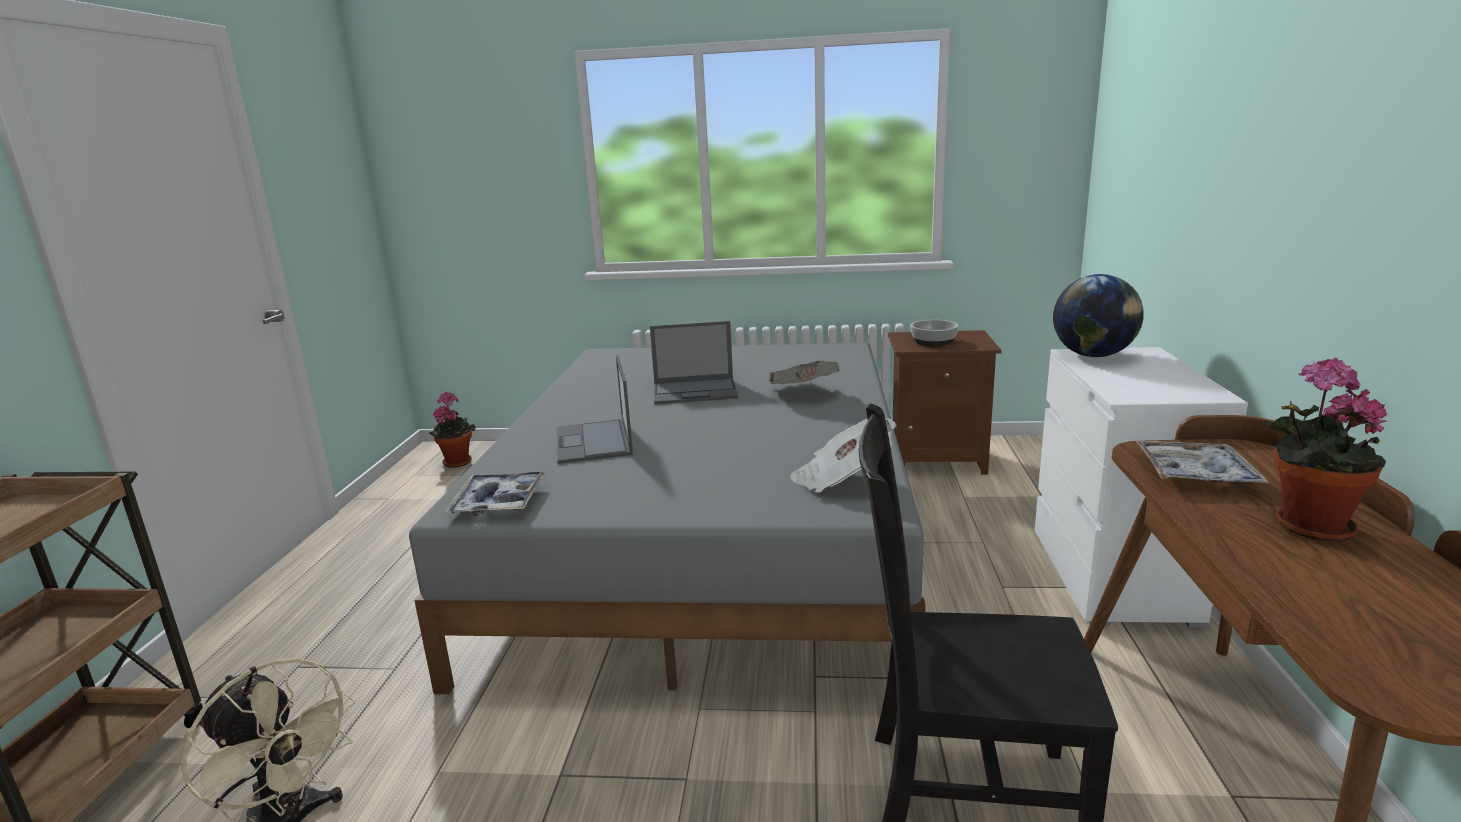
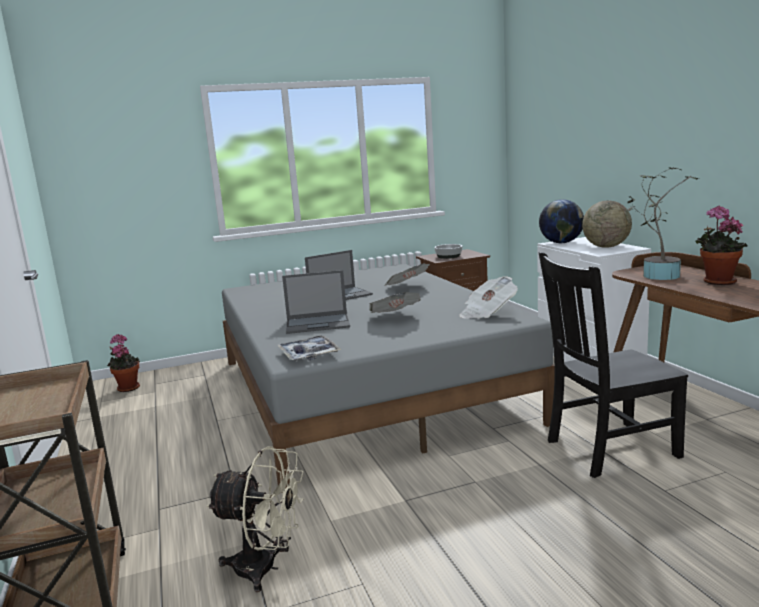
camera: 25 degrees left, 5 degrees down
laptop [557,355,633,464] -> laptop turned 60 degrees counterclockwise [282,270,350,334]
tray [1135,440,1270,484] -> potted plant [626,167,699,280]
none -> newspaper [369,292,421,313]
none -> globe [582,201,632,248]

